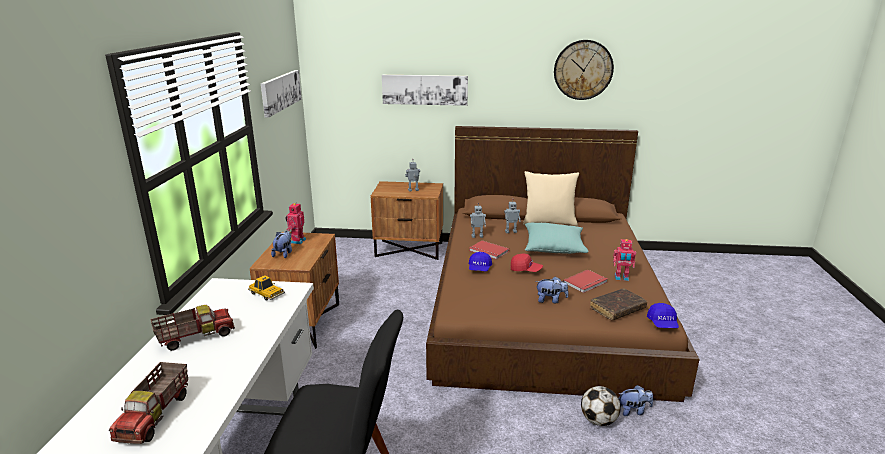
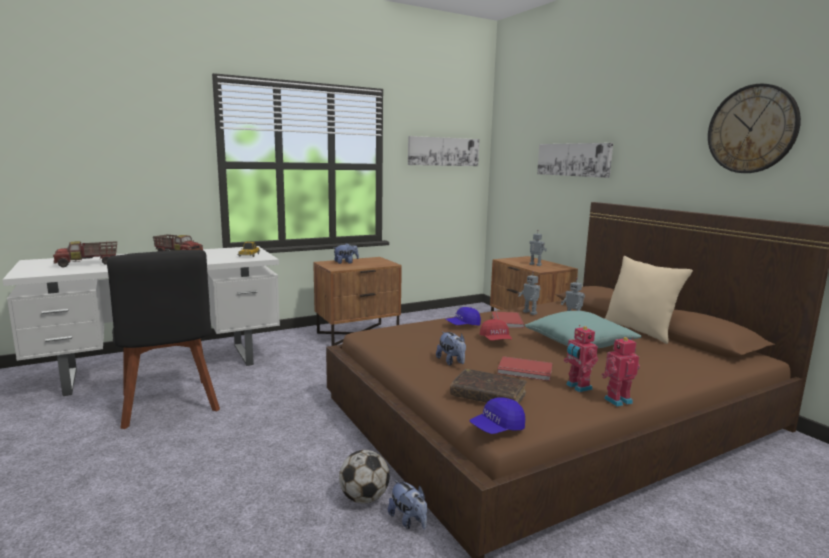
camera: 55 degrees right, 10 degrees down
toy robot [286,203,306,244] -> toy robot moved to [602,337,640,407]

